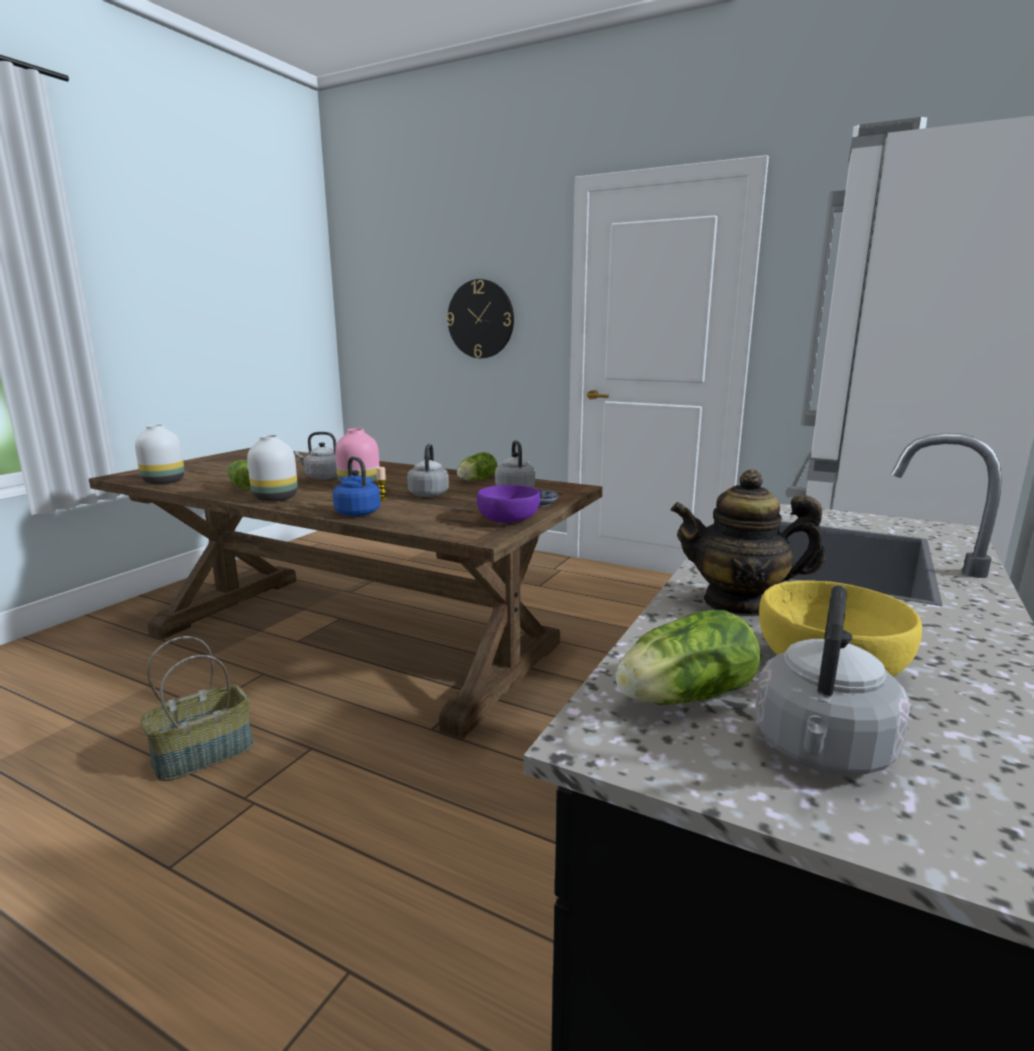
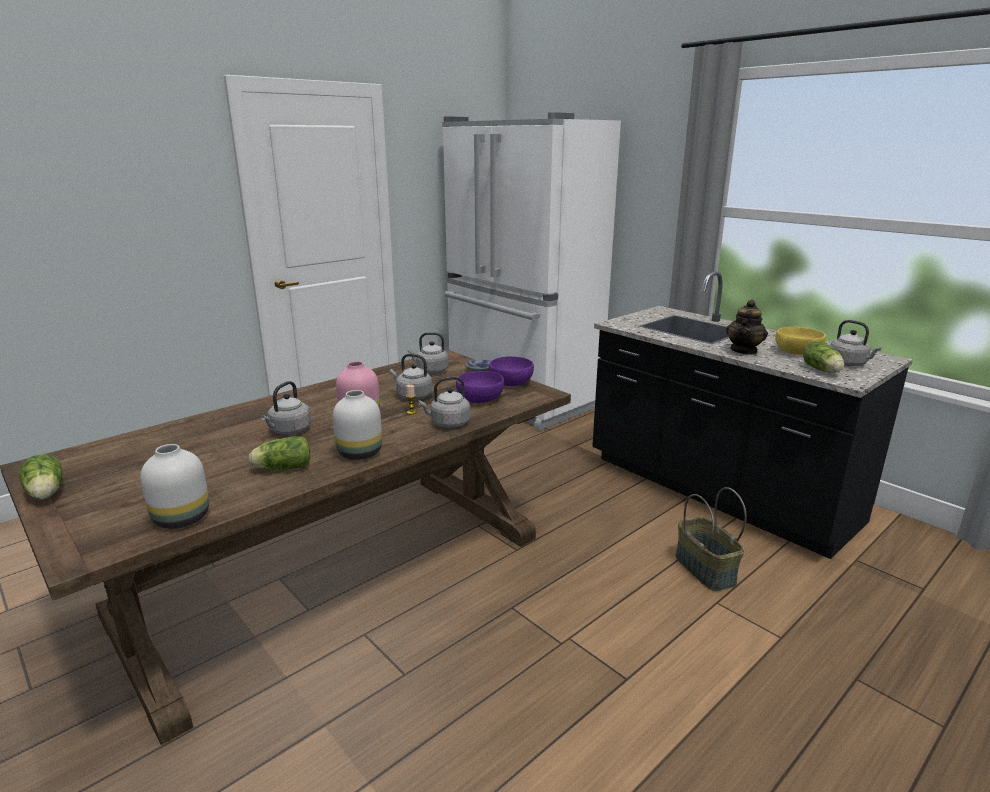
camera: 70 degrees left, 5 degrees up
basket [140,636,253,781] -> basket moved to [675,487,747,591]
blue kettle [333,456,380,516] -> grey kettle [418,376,470,428]
wall clock [446,279,514,358] -> none
lettuce [457,452,497,481] -> lettuce moved to [19,454,62,500]
none -> purple bowl [456,371,504,403]

